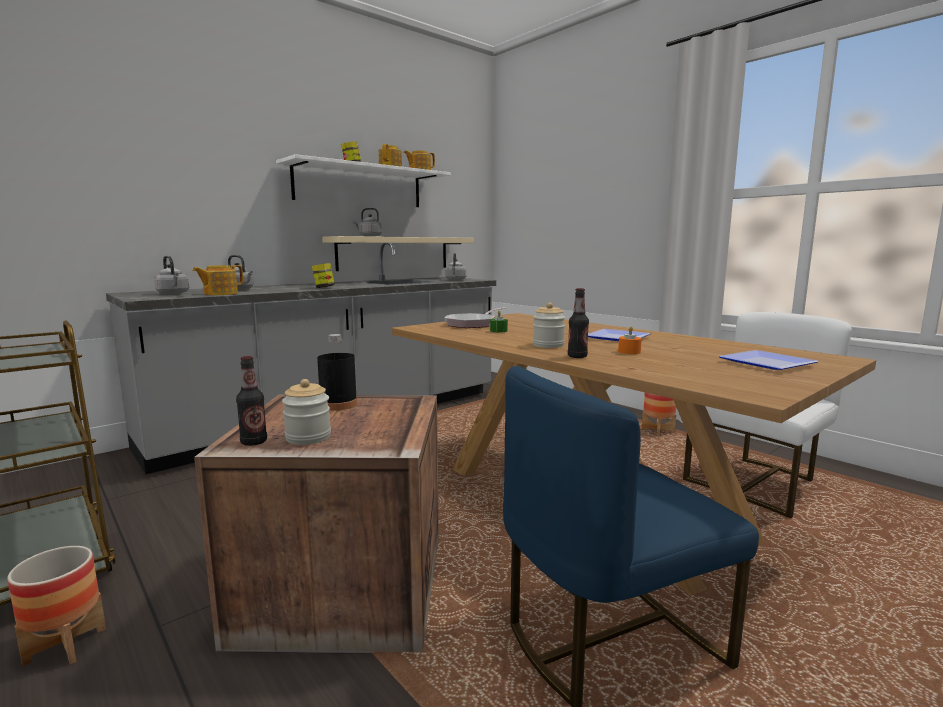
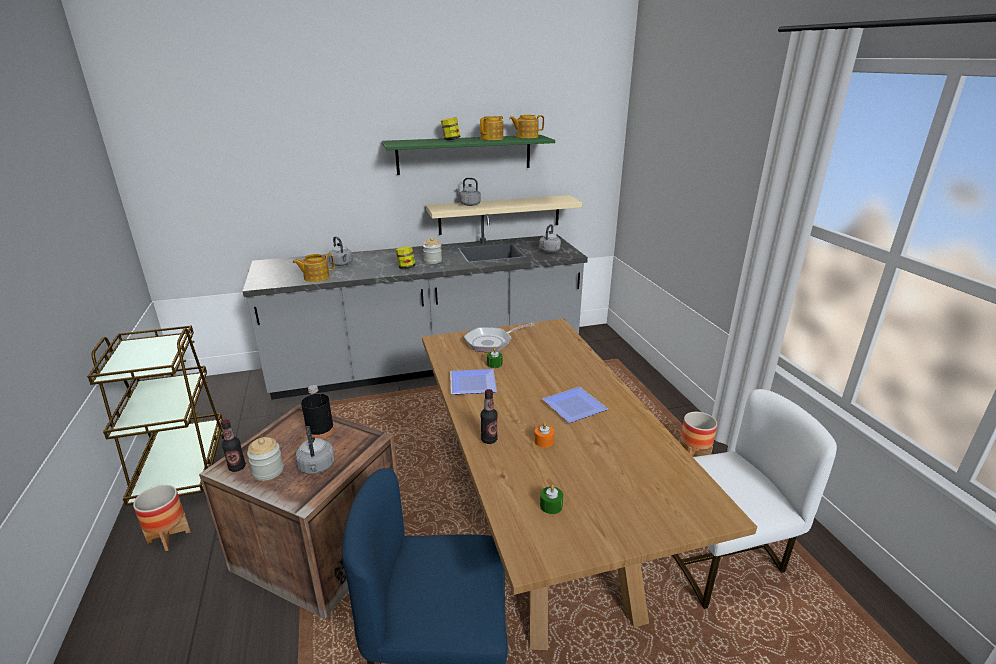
camera: 25 degrees right, 15 degrees up
grey kettle [154,256,189,294] -> grey kettle moved to [295,426,335,474]
white shelf [276,154,451,207] -> green shelf [382,135,555,175]
jar [533,302,565,348] -> jar moved to [423,237,442,264]
plate [719,350,819,370] -> plate moved to [450,369,497,395]
none -> green candle [540,485,563,514]

